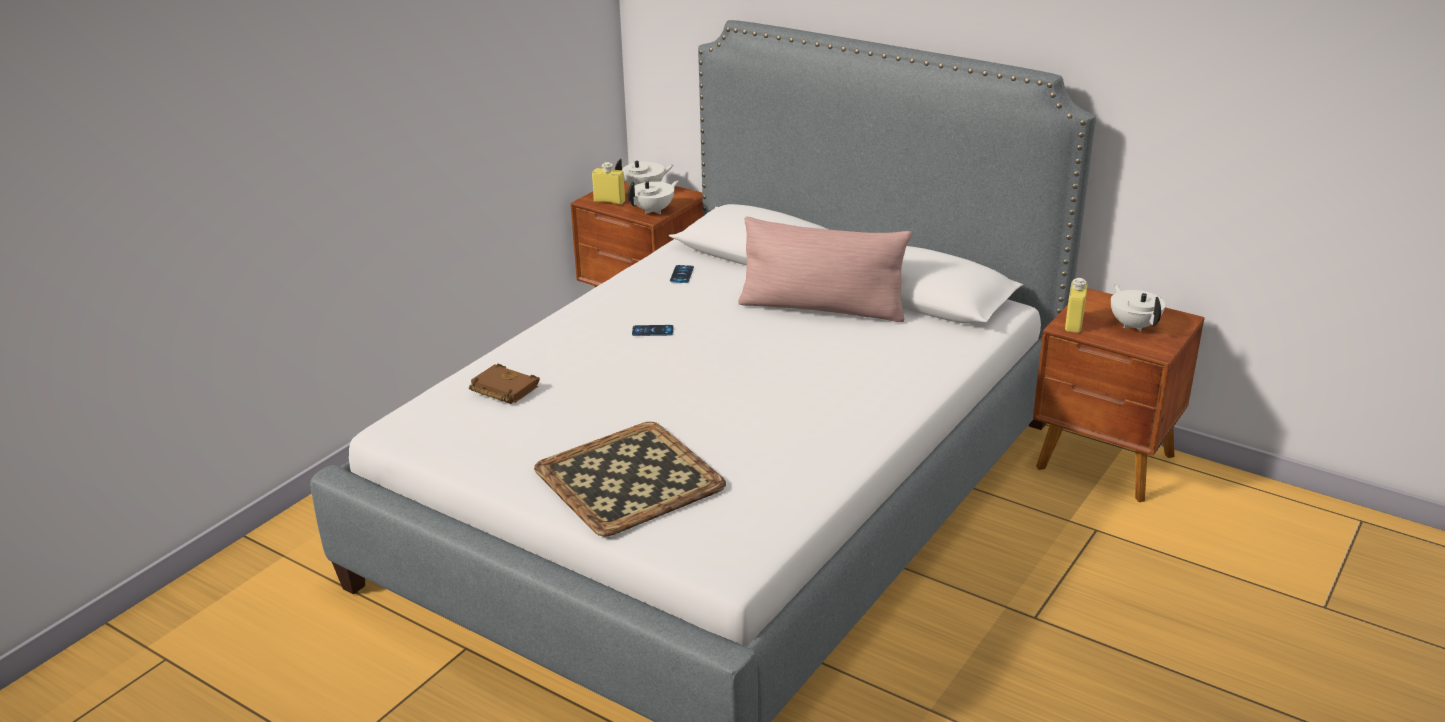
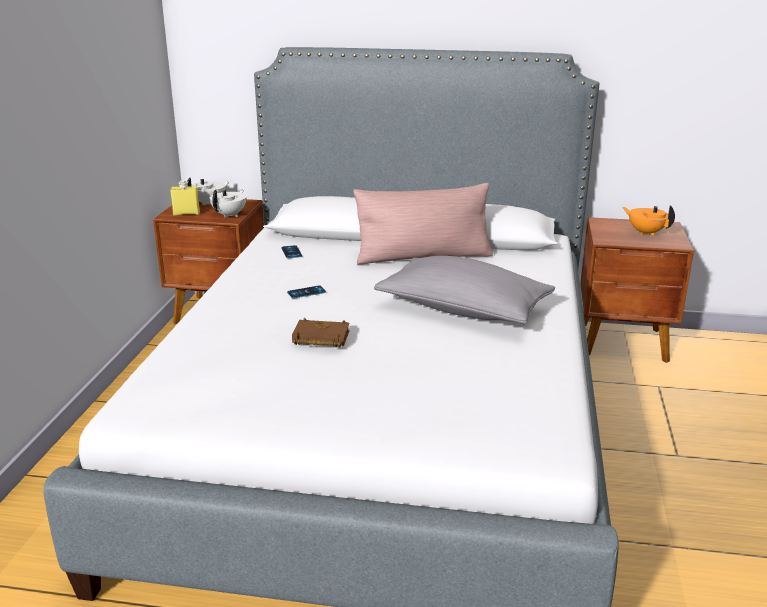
camera: 25 degrees left, 5 degrees down
brown book [469,364,540,404] -> brown book moved to [292,318,350,347]
tray [534,422,726,536] -> none
yellow bottle [1065,278,1088,333] -> none
white teapot [1111,284,1165,332] -> orange teapot [623,205,675,236]
none -> grey pillow [374,256,555,324]

